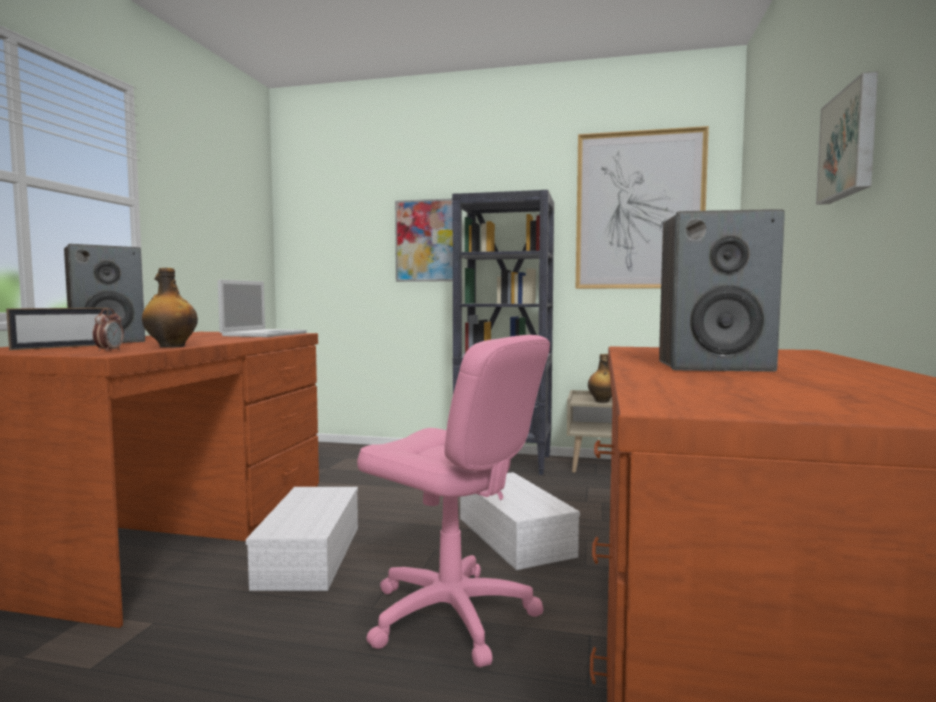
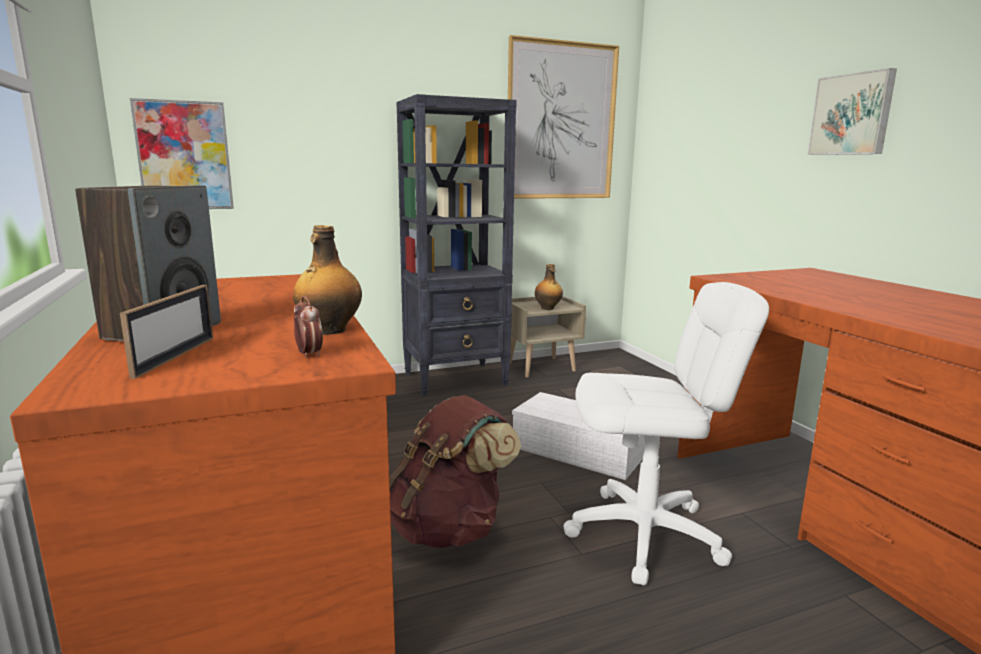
camera: 35 degrees left, 10 degrees up
laptop [218,279,307,337] -> none
white storage box [246,487,358,591] -> brown backpack [389,395,521,548]
pink office chair [357,335,550,667] -> white office chair [563,282,769,586]
picture [395,198,453,282] -> picture moved to [130,98,234,209]
speaker [659,209,785,372] -> none

